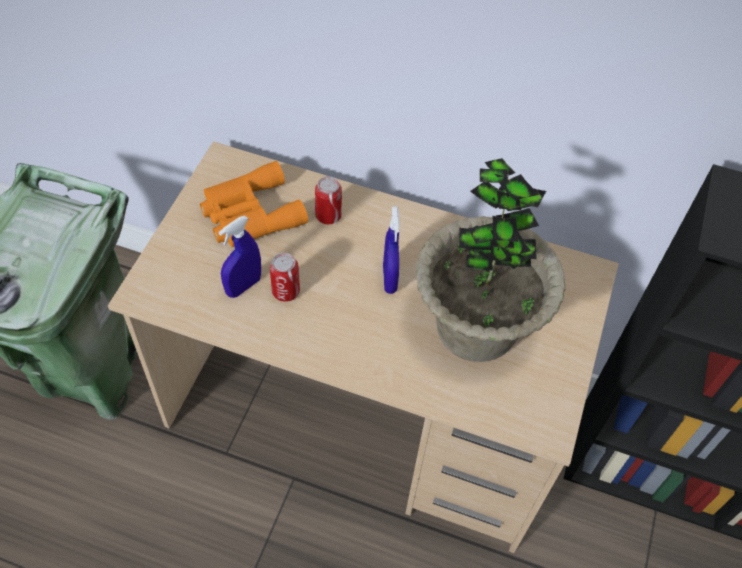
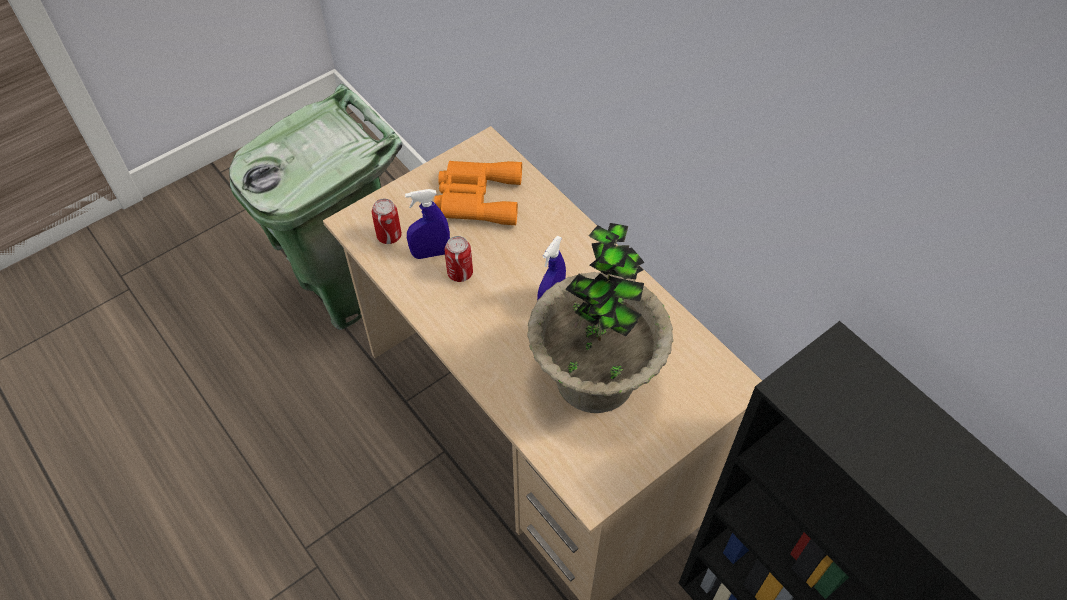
camera: 35 degrees right, 0 degrees up
can [315,176,342,224] -> can moved to [372,198,402,244]

